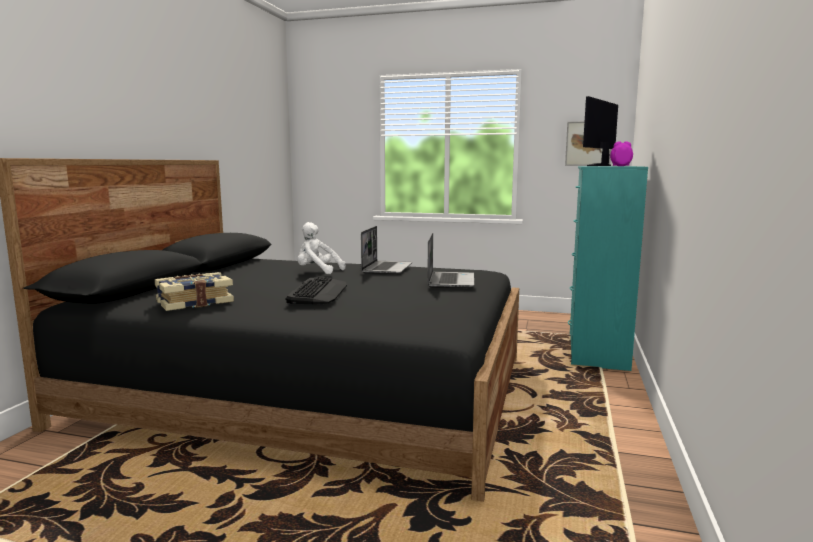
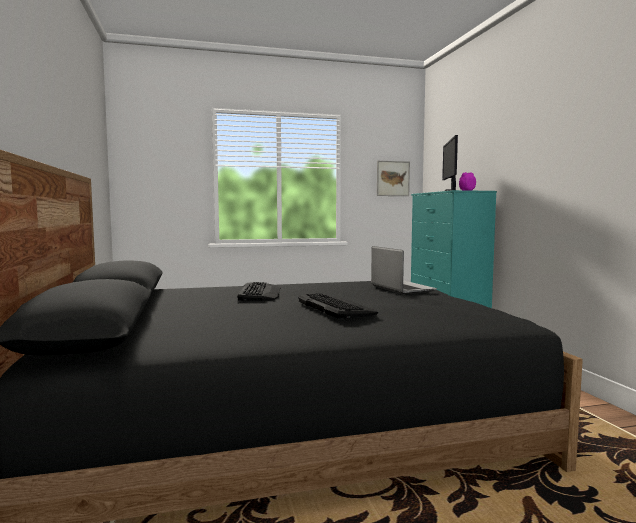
camera: 30 degrees left, 5 degrees down
book [155,272,234,311] -> none
white plush toy [297,222,346,274] -> keyboard [237,282,281,301]
laptop [361,226,412,274] -> none

